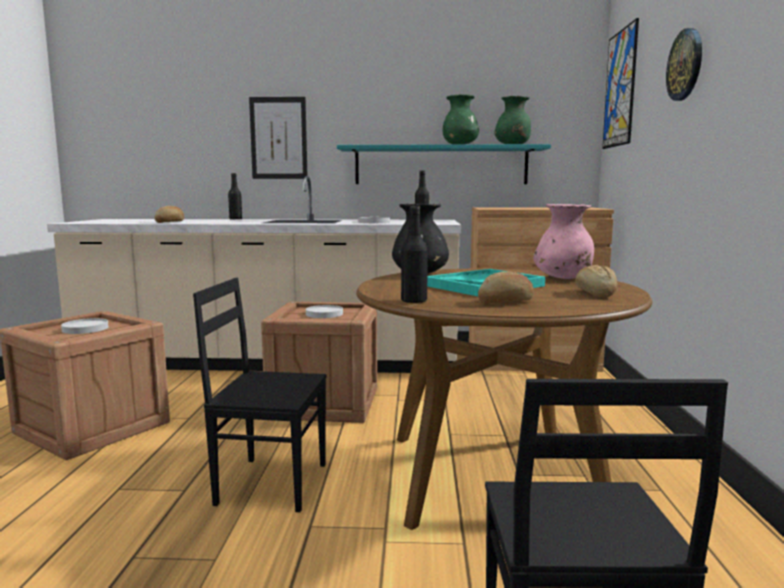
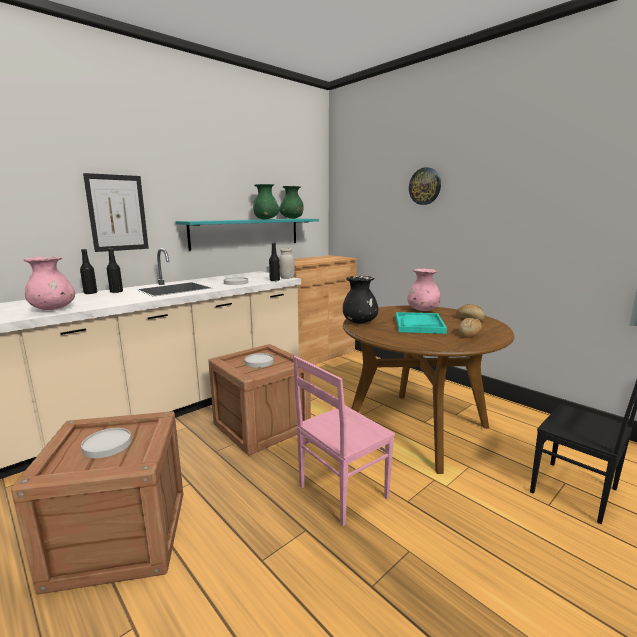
camera: 45 degrees left, 5 degrees up
bread [154,206,184,223] -> pink vase [24,256,75,310]
black chair [193,278,326,512] -> pink chair [293,356,395,526]
black bottle [401,206,428,303] -> black bottle moved to [107,248,123,293]
picture [602,18,639,149] -> none
none -> white jar [279,248,295,279]

